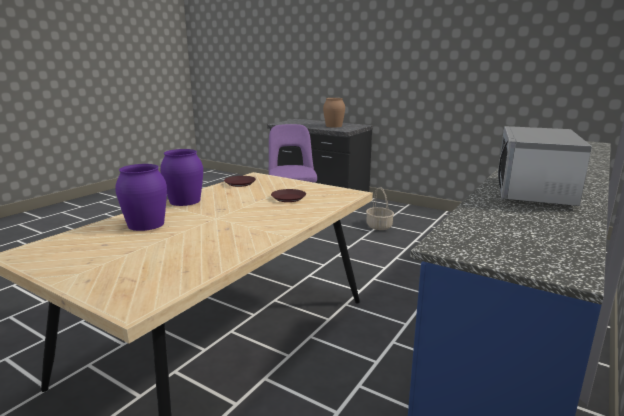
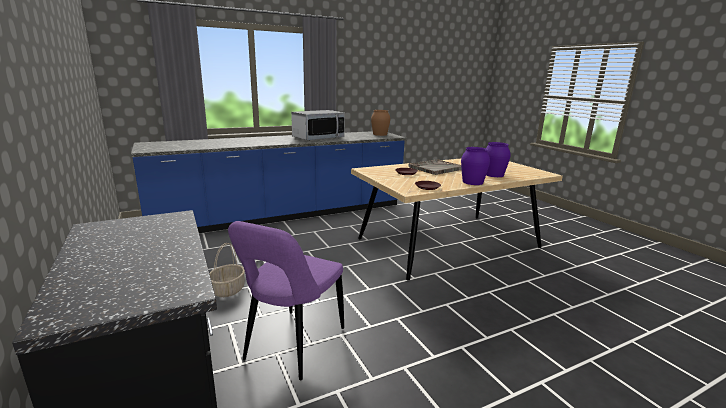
camera: 150 degrees left, 0 degrees up
brown vase [323,98,345,127] -> brown vase moved to [371,110,390,136]
none -> grey tray [409,159,462,175]

